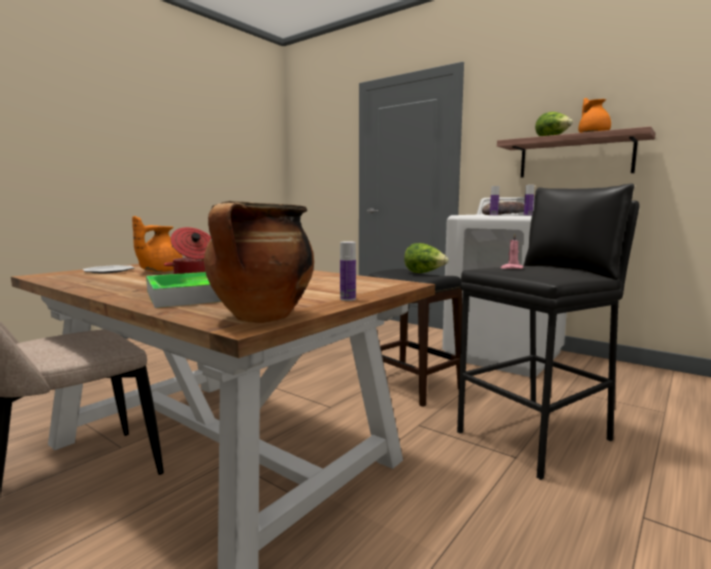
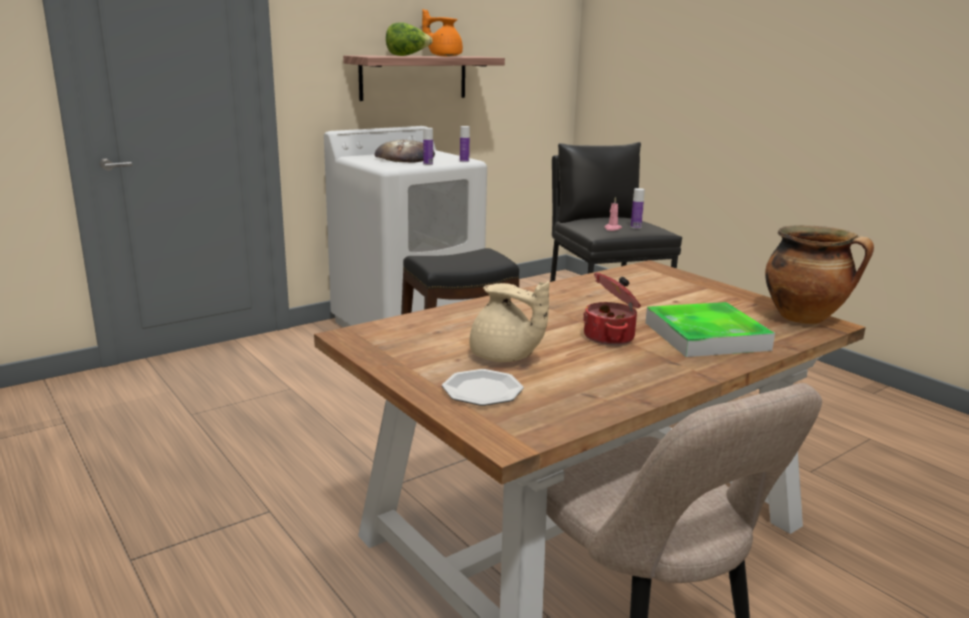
camera: 75 degrees left, 10 degrees up
orange teapot [132,216,183,272] -> beige teapot [469,281,550,362]
bottle [340,241,356,301] -> bottle moved to [631,188,645,229]
lettuce [404,243,449,273] -> none

